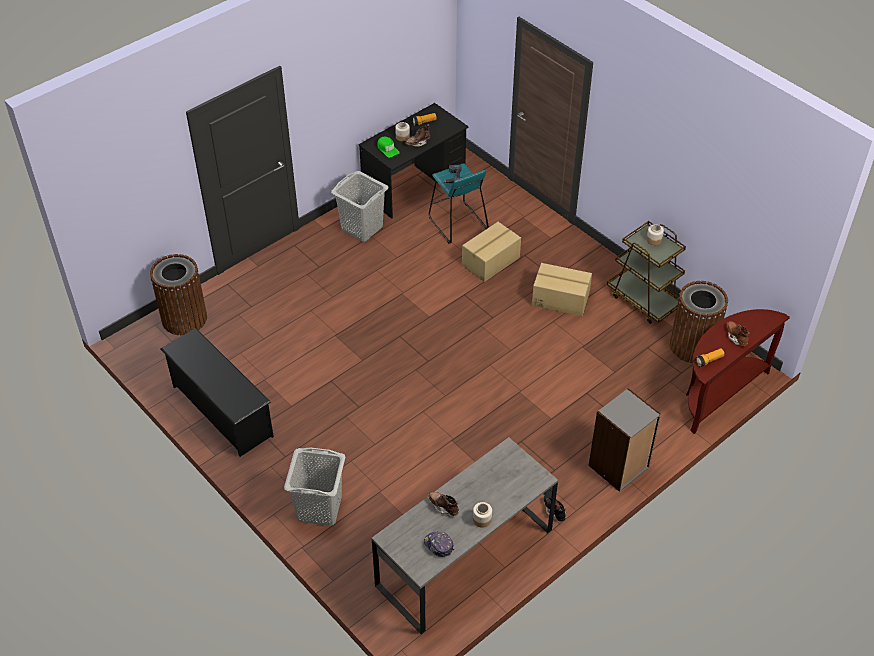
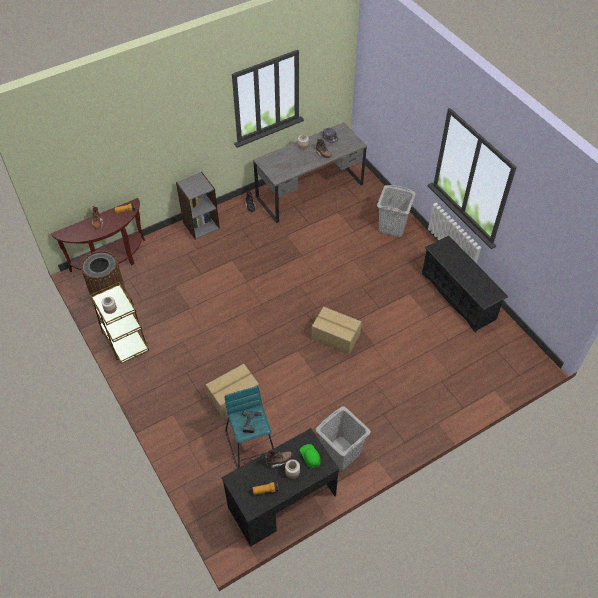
camera: 170 degrees left, 5 degrees up
brown trash can [150,254,207,335] -> none
cardboard box [532,263,592,316] -> cardboard box moved to [311,307,362,355]

